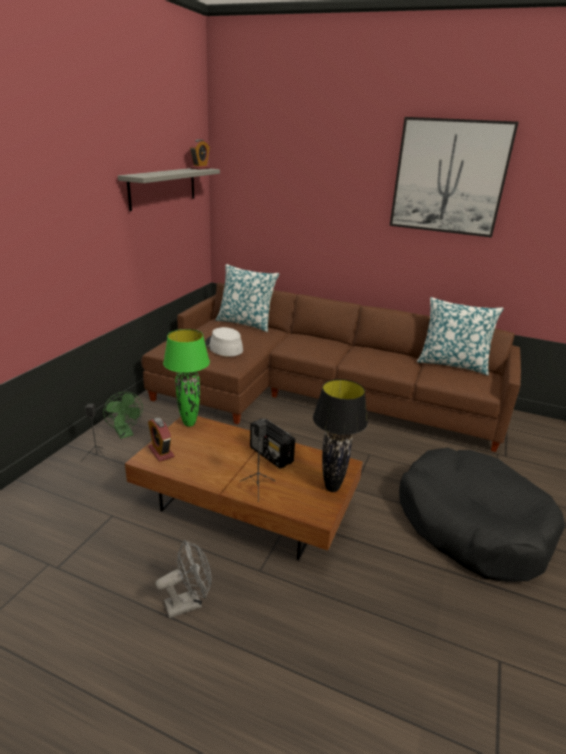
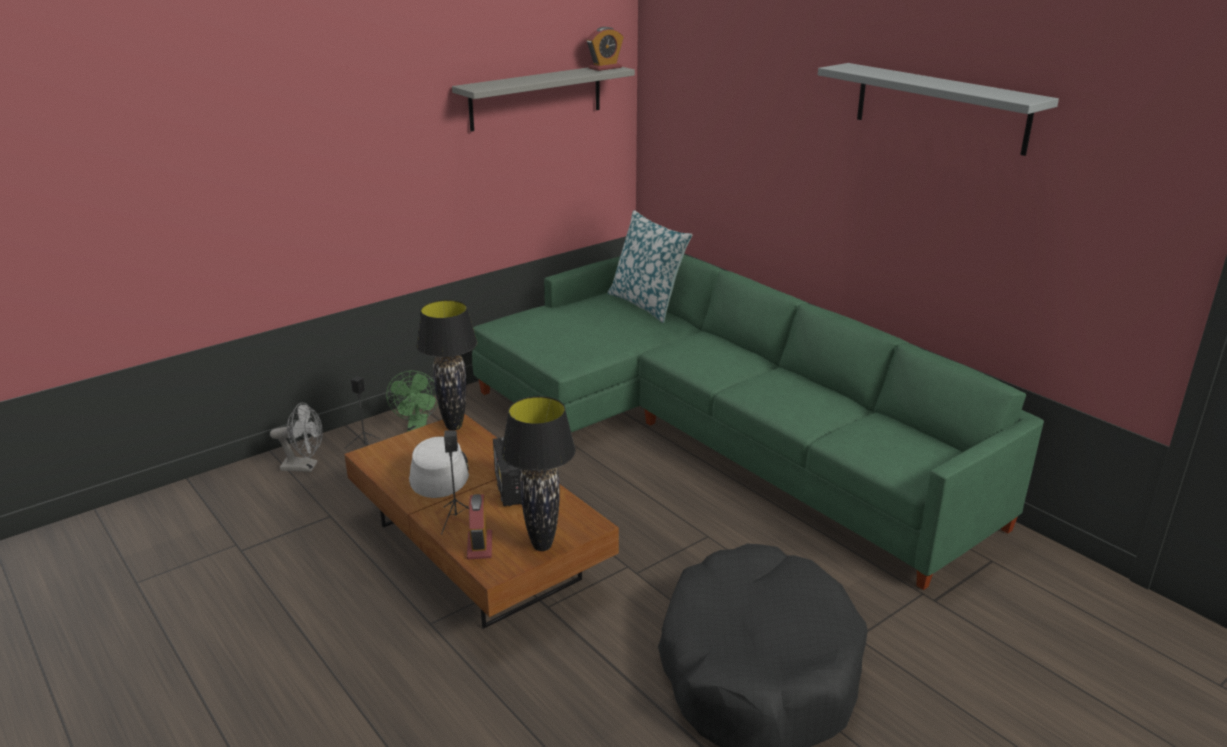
camera: 30 degrees right, 0 degrees up
brown sofa [141,283,521,452] -> green sofa [472,255,1044,590]
alarm clock [148,417,174,462] -> alarm clock moved to [467,494,492,559]
grey fan [155,540,211,618] -> grey fan moved to [270,402,323,472]
green table lamp [163,329,210,427] -> black table lamp [416,300,477,430]
grey hat [205,327,243,357] -> grey hat moved to [409,437,469,498]
picture [390,117,519,238] -> grey shelf [818,63,1059,156]
pillow [417,297,504,376] -> none

